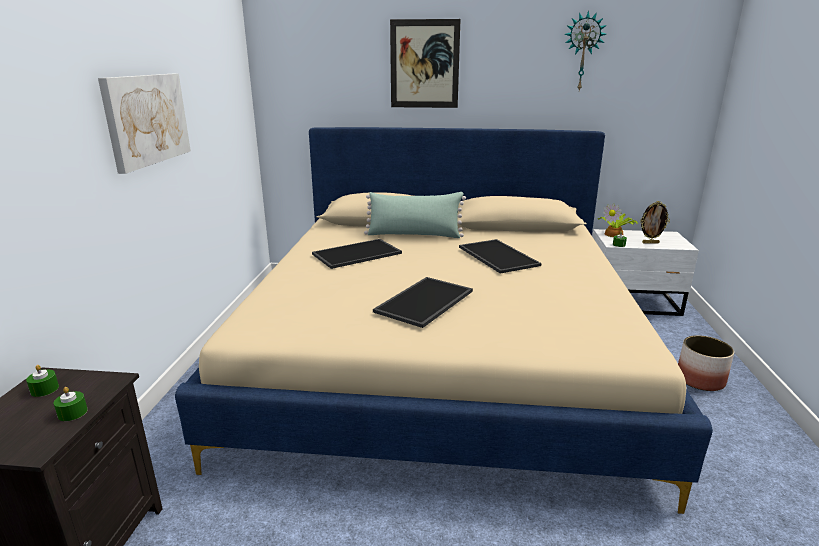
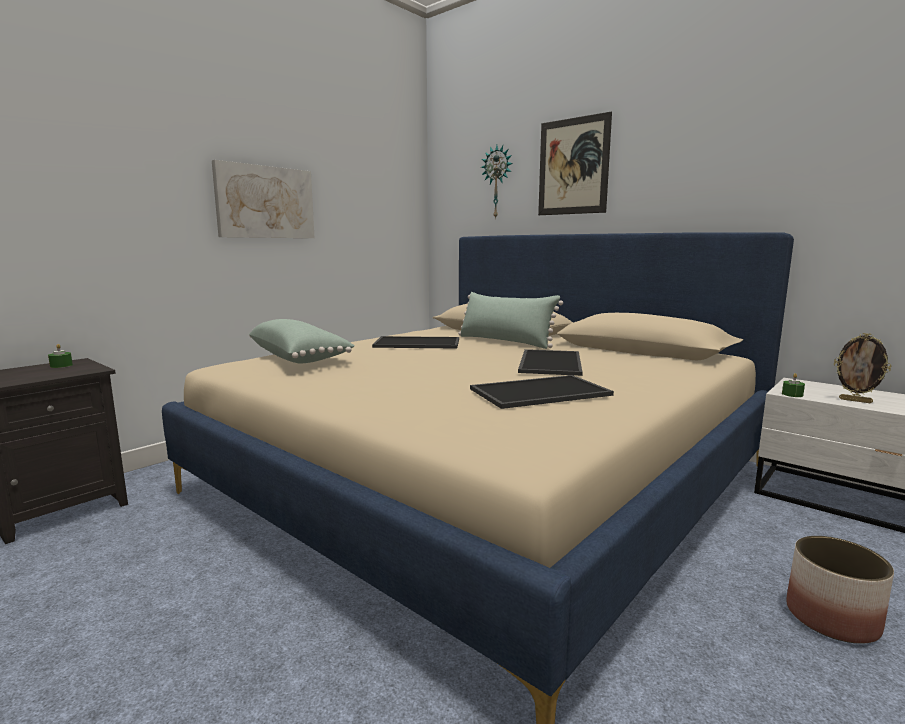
camera: 35 degrees right, 10 degrees down
green candle [54,387,88,421] -> none
tray [373,277,473,328] -> tray moved to [470,375,614,409]
wall clock [564,11,607,90] -> wall clock moved to [481,145,513,219]
potted plant [597,203,638,237] -> none
none -> green pillow [249,319,354,363]

